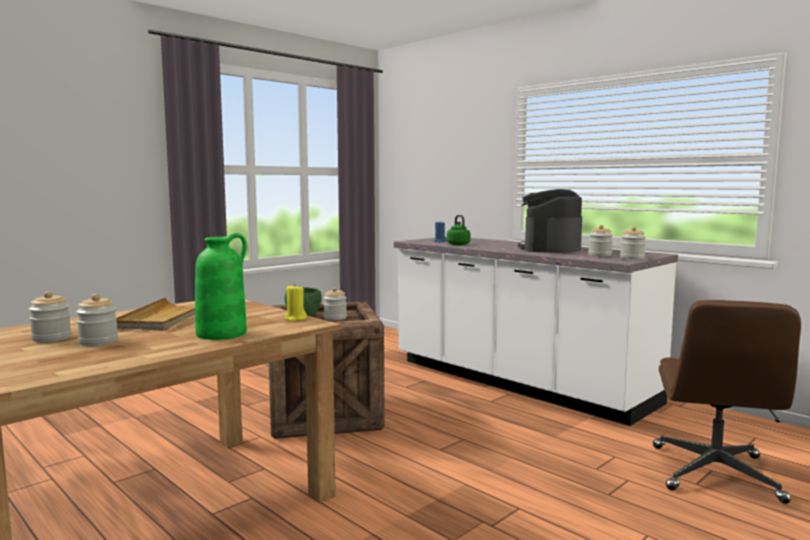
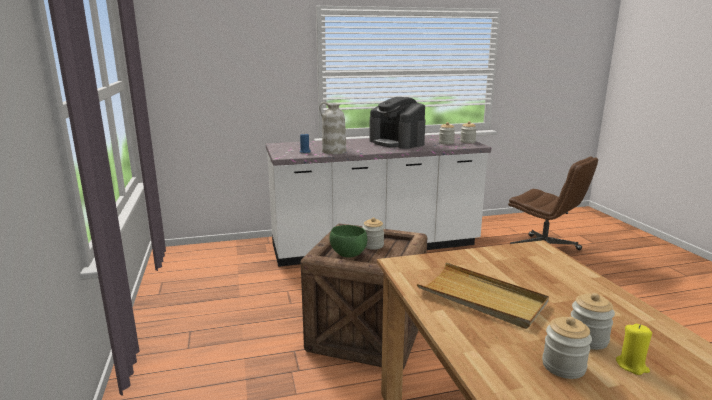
camera: 60 degrees left, 10 degrees up
green vase [195,233,247,340] -> none
yellow candle [285,284,307,321] -> yellow candle moved to [616,324,652,375]
green kettle [447,215,470,245] -> white vase [319,102,346,154]

